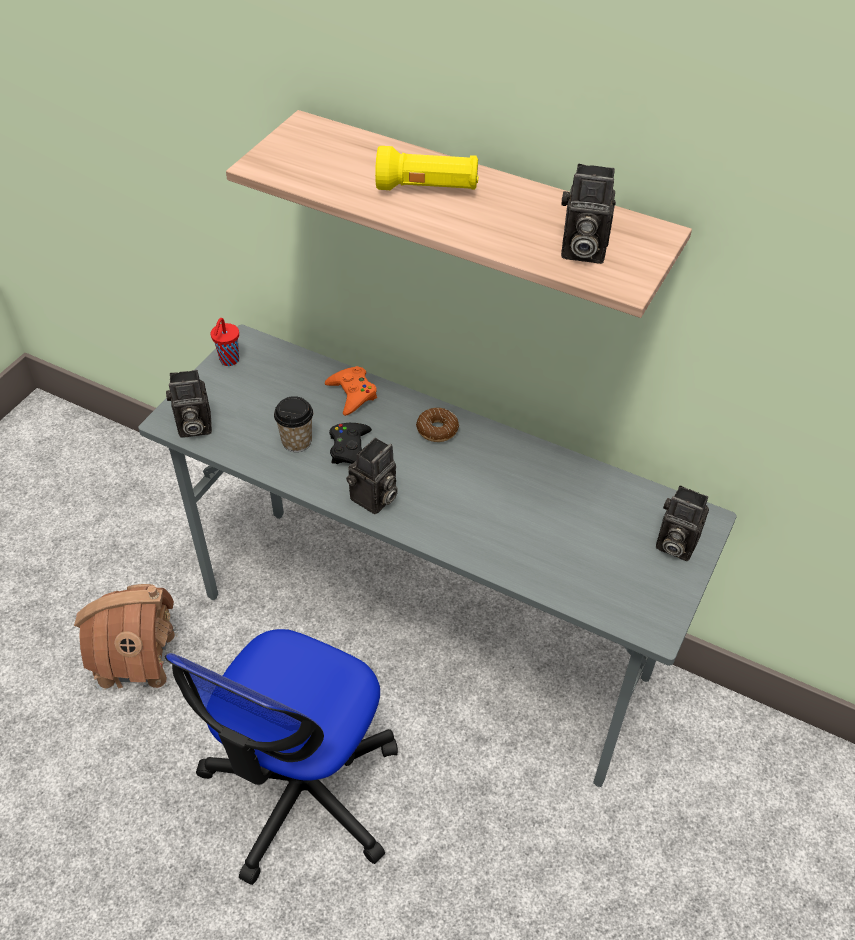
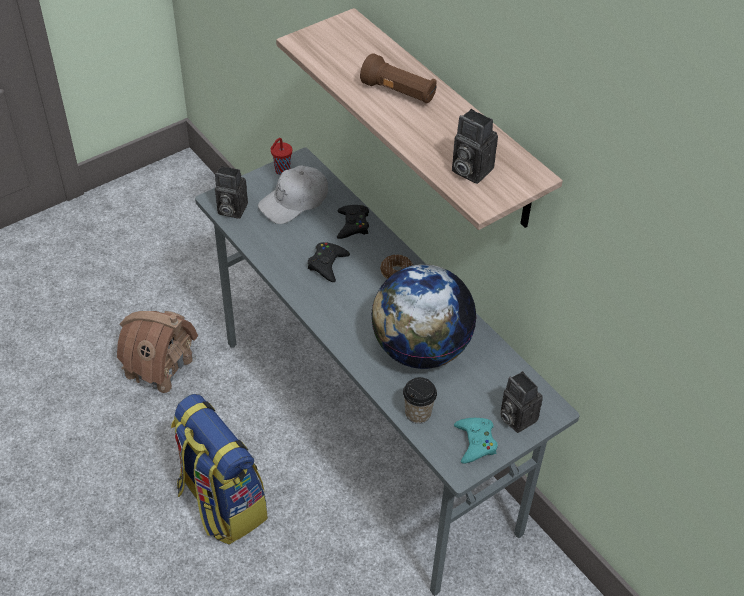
camera: 25 degrees right, 0 degrees up
office chair [165,629,398,885] -> backpack [171,394,268,545]
cup [274,396,313,452] -> cup moved to [403,377,437,424]
orange game controller [325,366,377,416] -> black game controller [337,205,369,239]
camera [346,438,398,514] -> none
yellow flashlight [375,146,478,190] -> brown flashlight [360,53,437,104]
none -> white cap [258,165,328,224]
none -> globe [371,264,477,369]
none -> turquoise game controller [454,418,498,464]

